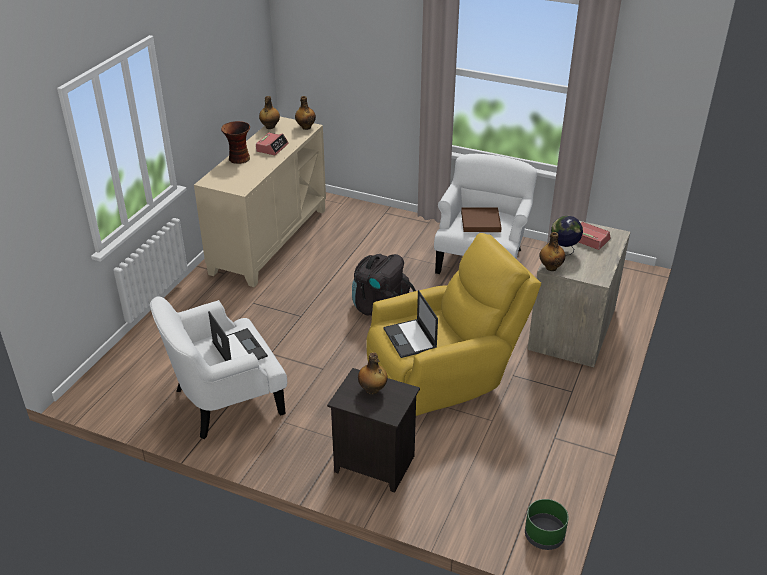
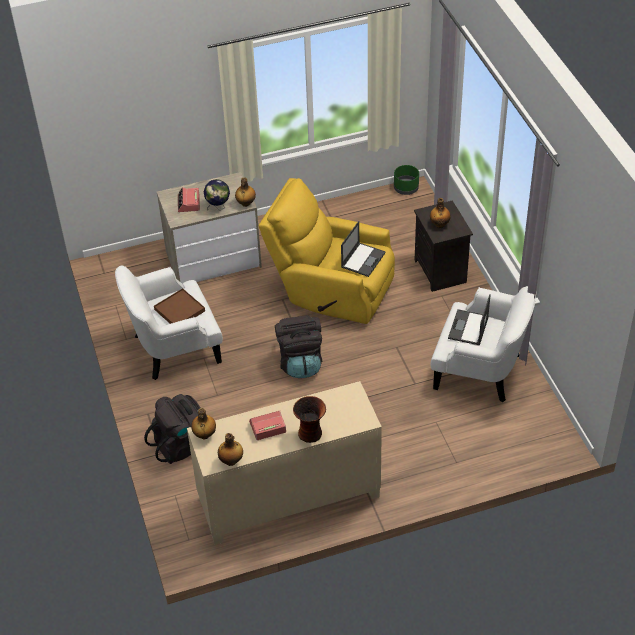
camera: 130 degrees left, 10 degrees up
none -> black backpack [144,394,201,464]

